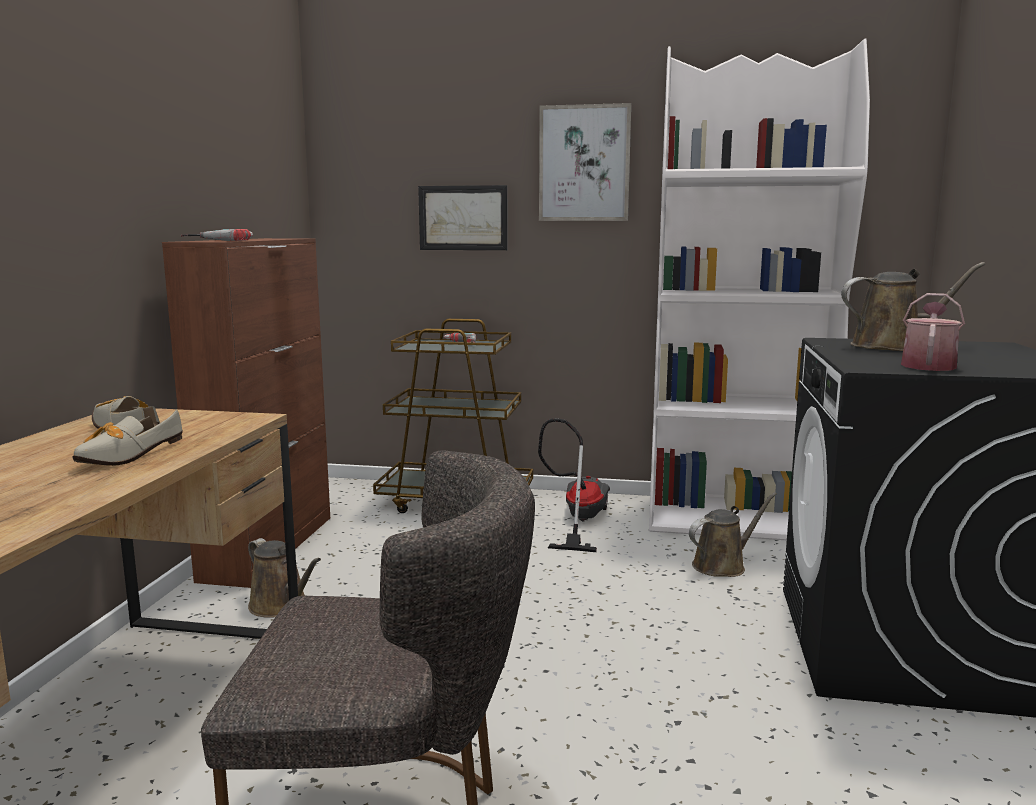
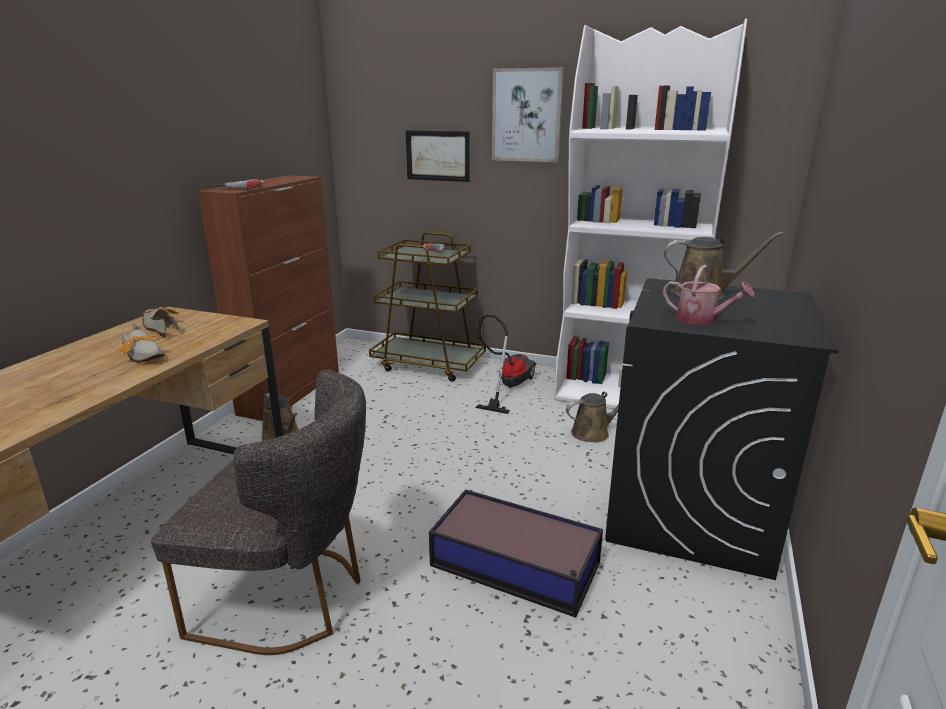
camera: 10 degrees right, 10 degrees up
shoe [72,409,183,466] -> shoe turned 75 degrees counterclockwise [119,322,164,363]
watering can [901,293,965,371] -> watering can turned 90 degrees clockwise [663,265,755,326]
none -> storage box [429,489,603,618]

